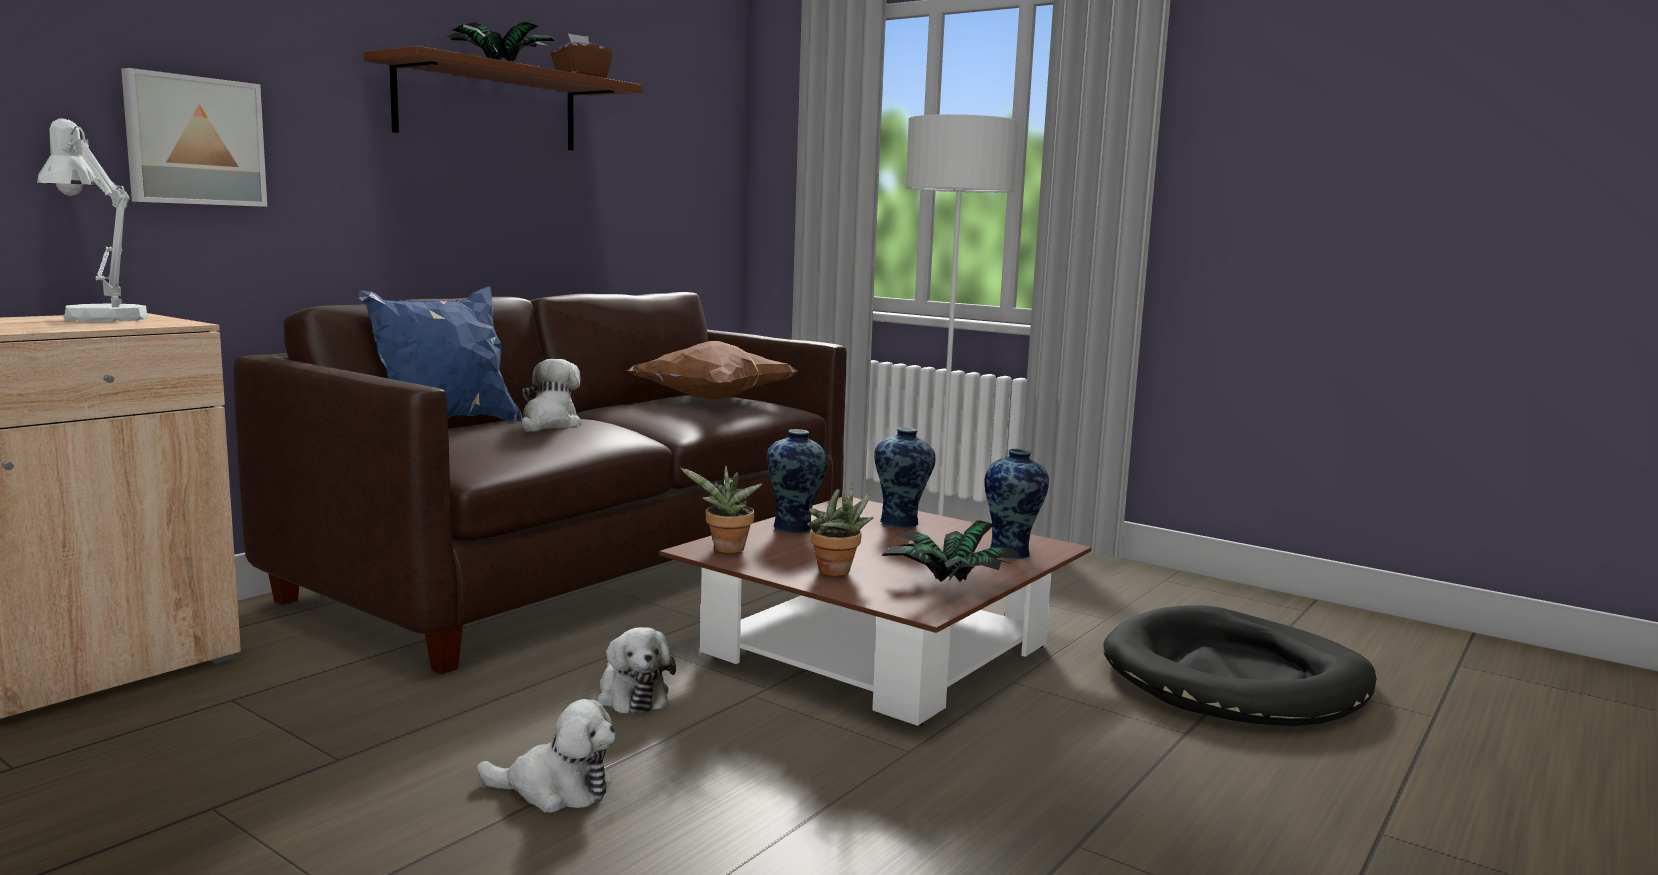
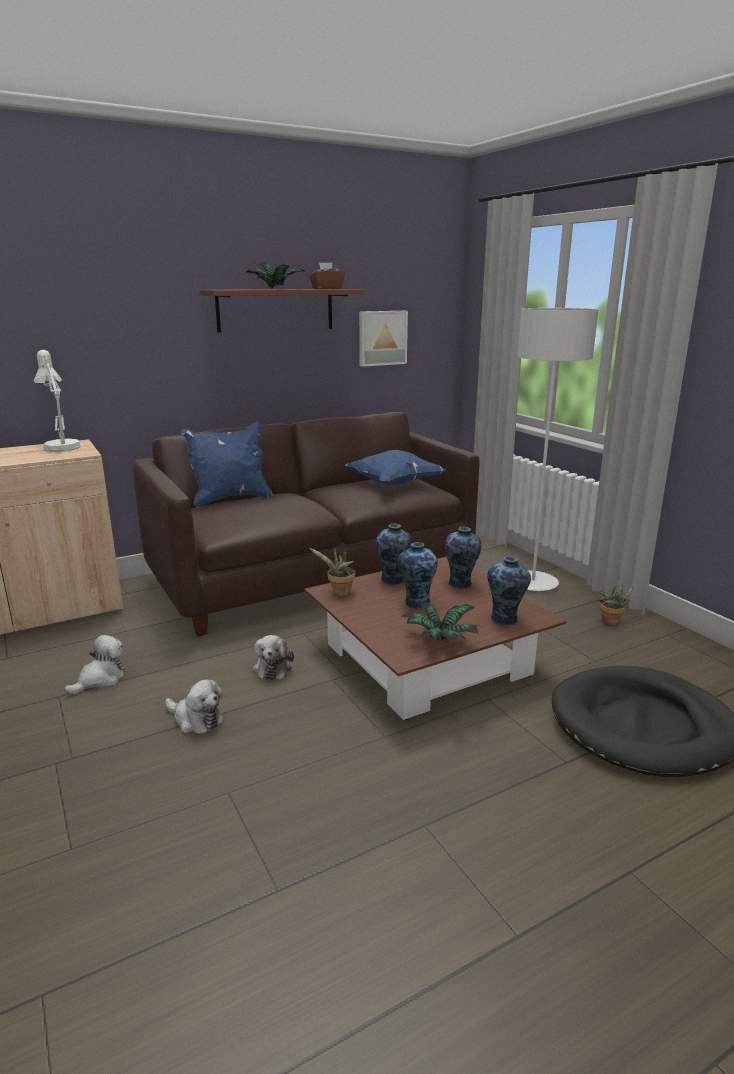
camera: 25 degrees right, 10 degrees up
picture [121,68,267,207] -> picture moved to [359,311,408,367]
plush toy [521,359,581,432] -> plush toy moved to [65,635,125,695]
brown pillow [627,341,798,400] -> blue pillow [344,450,446,485]
potted plant [807,483,874,576] -> potted plant moved to [598,584,633,625]
none -> vase [397,542,438,609]

